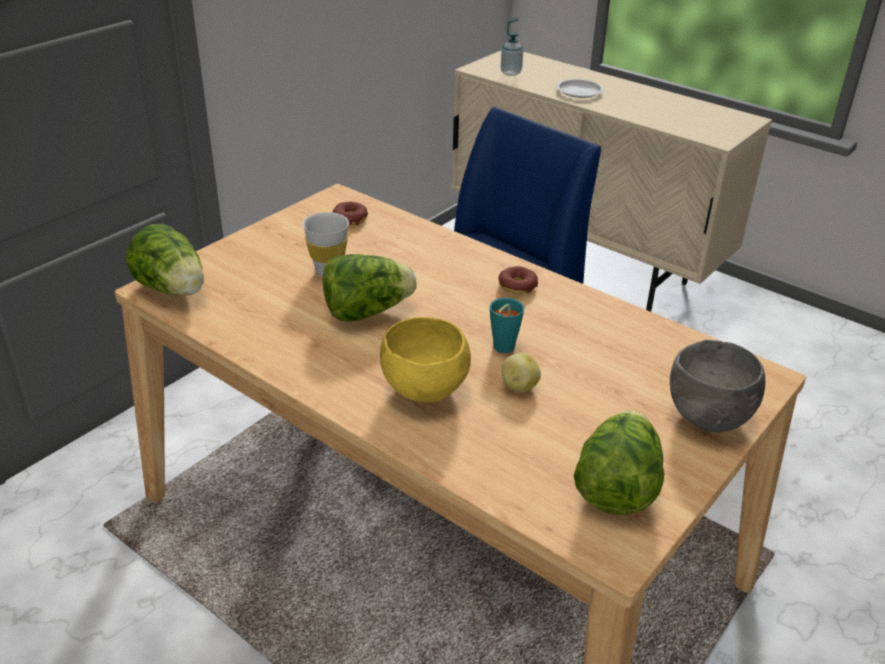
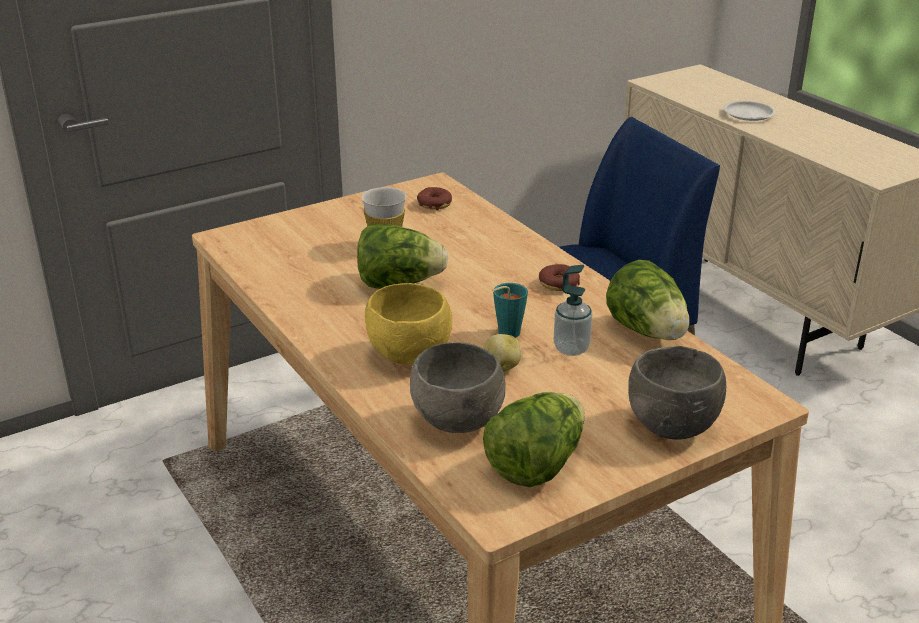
camera: 20 degrees right, 5 degrees down
lettuce [126,224,204,296] -> lettuce moved to [606,260,690,340]
soap dispenser [501,17,524,76] -> soap dispenser moved to [554,265,592,356]
none -> grey bowl [410,342,506,433]

